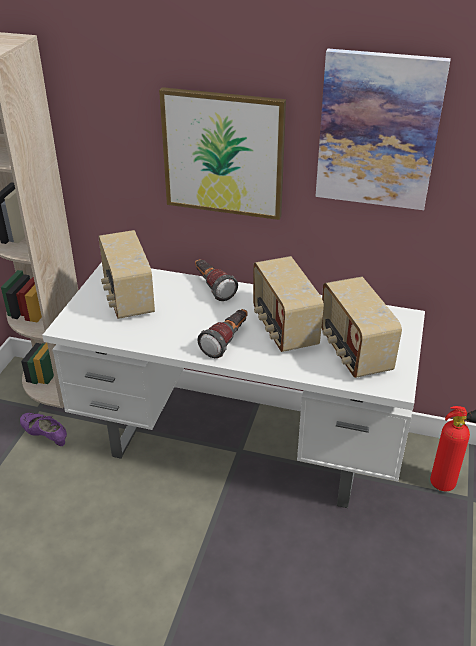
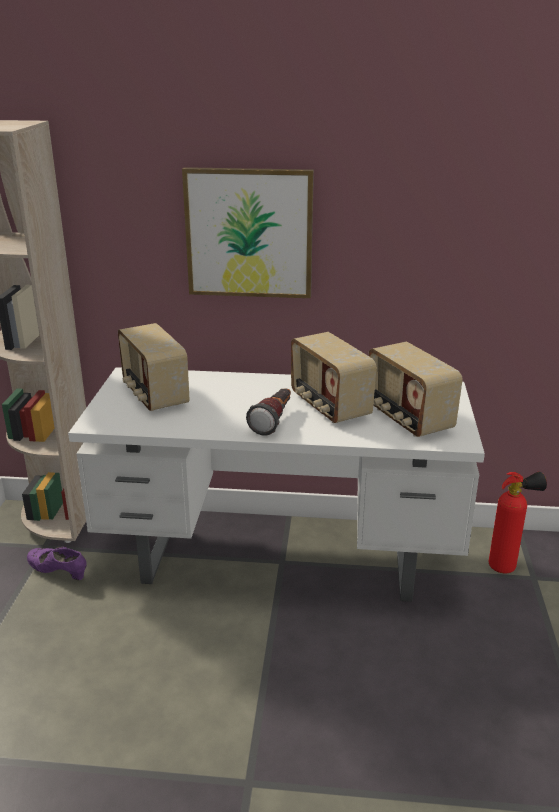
camera: 10 degrees left, 10 degrees down
flashlight [195,259,238,301] -> none
picture [315,49,451,210] -> none

